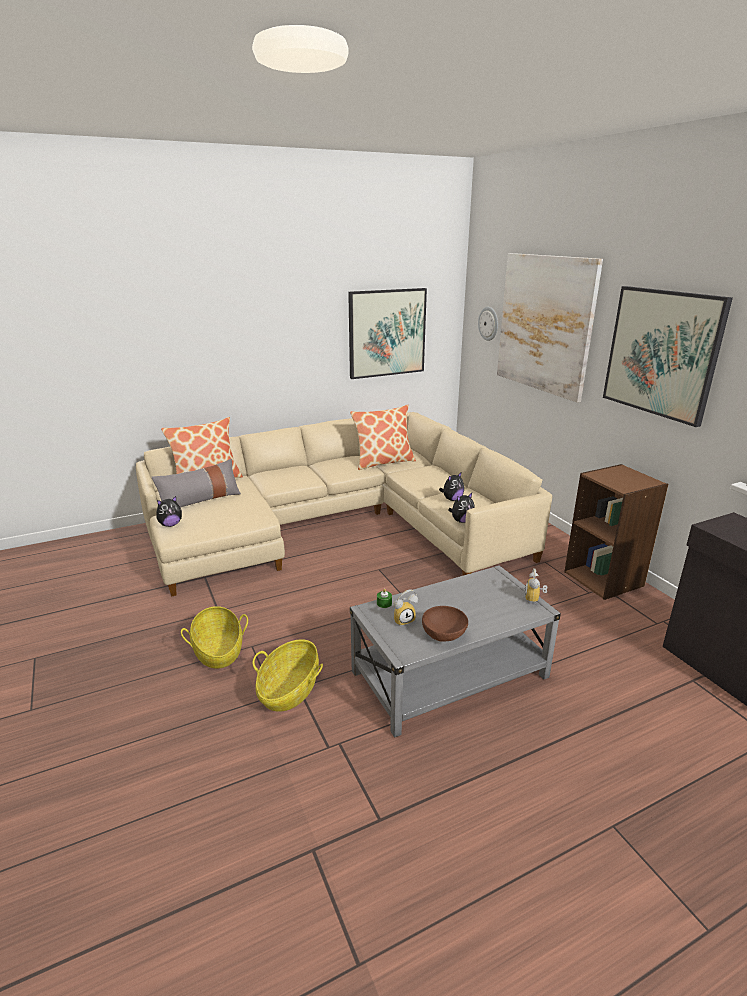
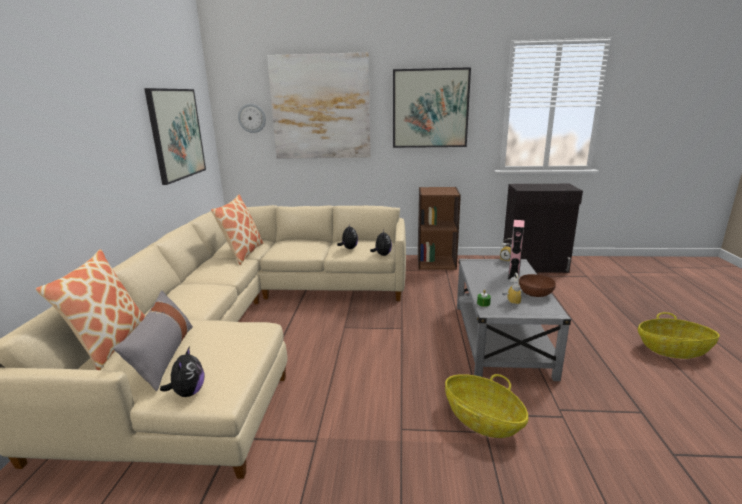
camera: 60 degrees left, 5 degrees down
basket [181,606,248,669] -> basket moved to [638,312,720,359]
none -> pink speaker [508,220,525,280]

